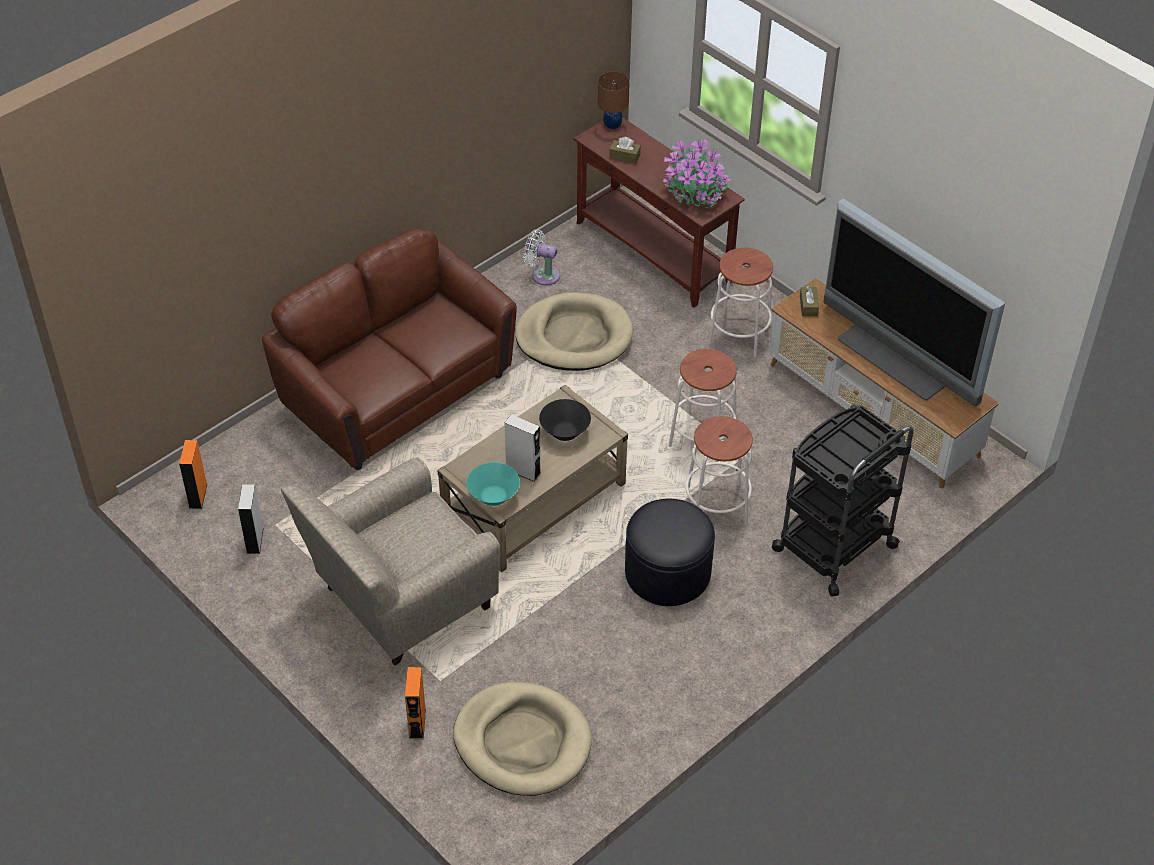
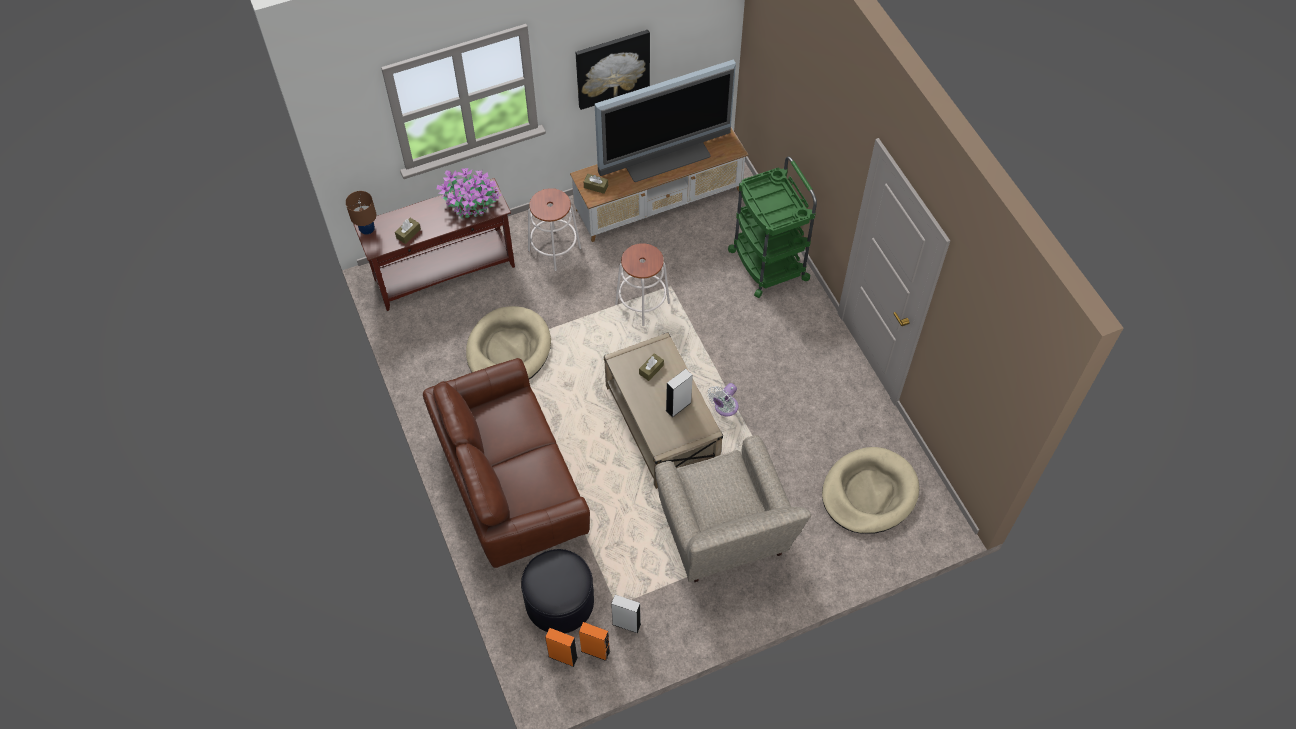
camera: 70 degrees left, 10 degrees up
orange speaker [405,667,426,739] -> orange speaker moved to [579,622,610,661]
turquoise bowl [467,462,520,506] -> none
white fan [524,229,560,285] -> white fan moved to [707,383,739,416]
black bowl [539,399,591,441] -> brown tissue box [639,353,664,381]
black ottoman [625,499,715,606] -> black ottoman moved to [521,549,594,633]
white stool [685,416,753,525] -> none
black cart [772,405,913,597] -> green cart [728,156,817,298]
none -> picture [576,30,650,110]

